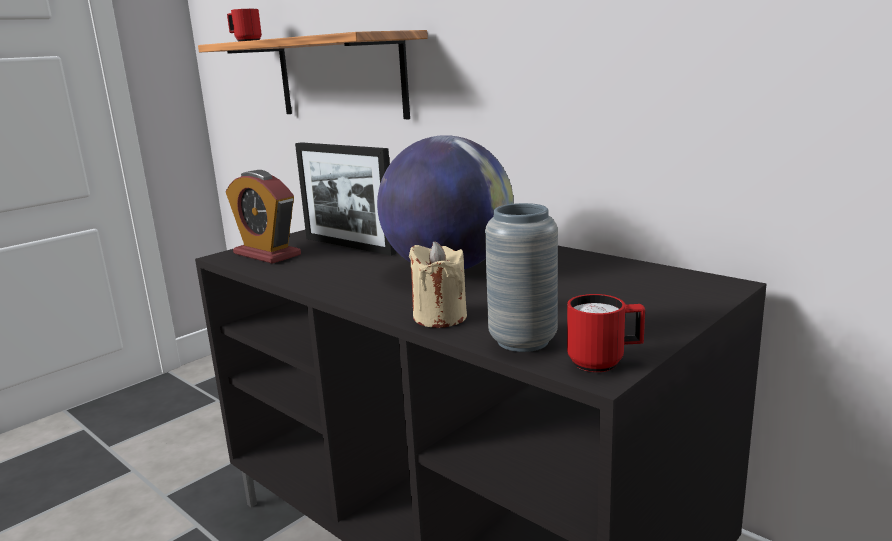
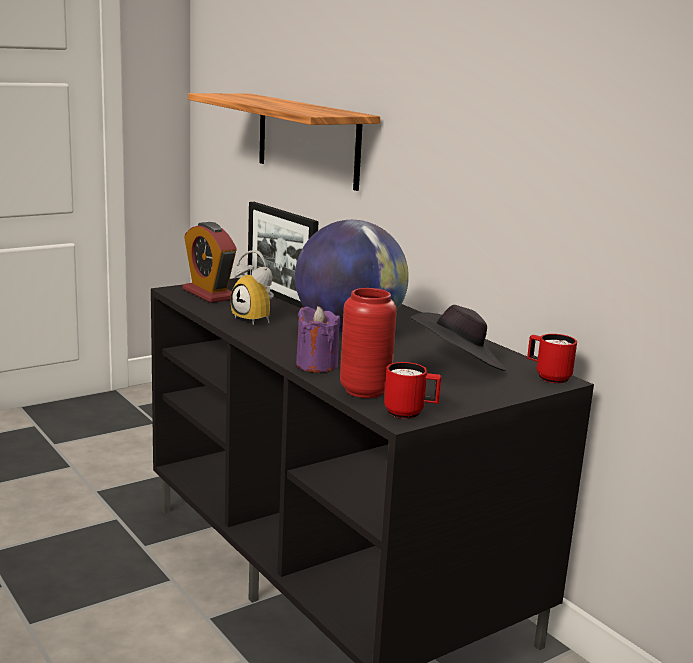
camera: 10 degrees right, 0 degrees up
red mug [227,9,262,42] -> red mug moved to [527,334,577,383]
beige candle [409,241,467,328] -> purple candle [296,306,340,373]
grey vase [485,203,558,352] -> red vase [340,288,397,398]
none -> alarm clock [231,250,274,325]
none -> black hat [410,305,506,371]

